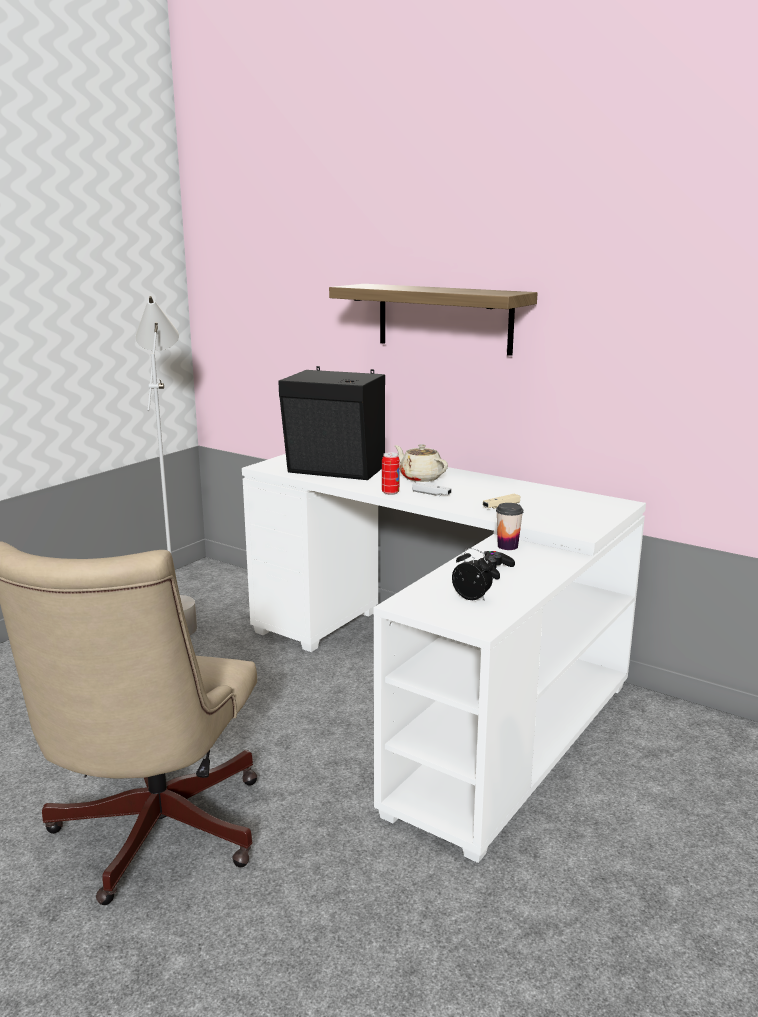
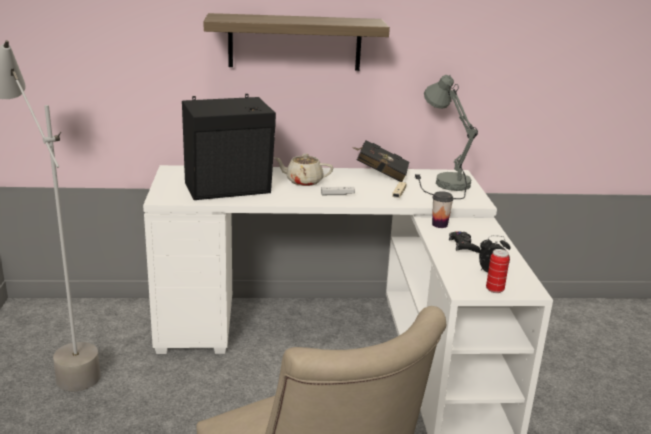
camera: 40 degrees left, 5 degrees up
can [382,452,400,495] -> can moved to [486,249,510,293]
none -> black book [353,140,409,182]
none -> grey table lamp [415,75,478,199]

